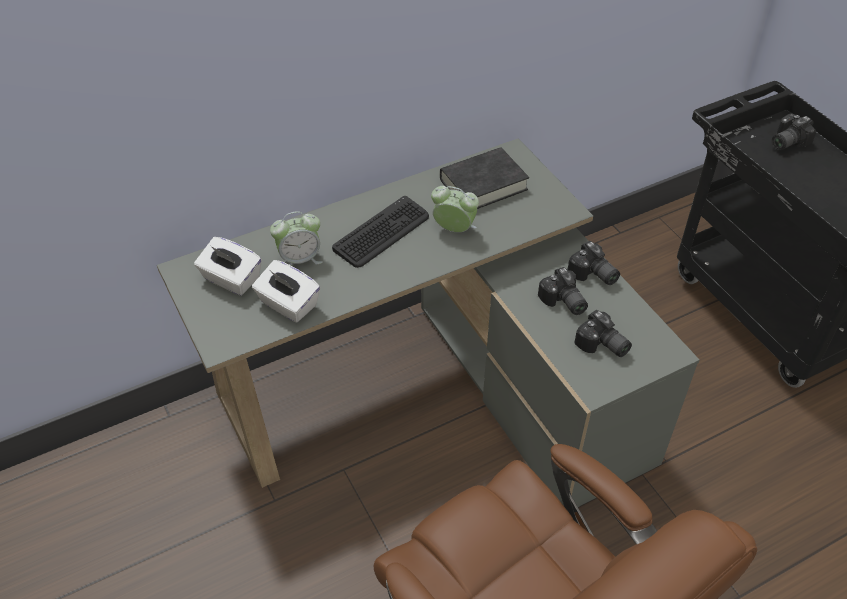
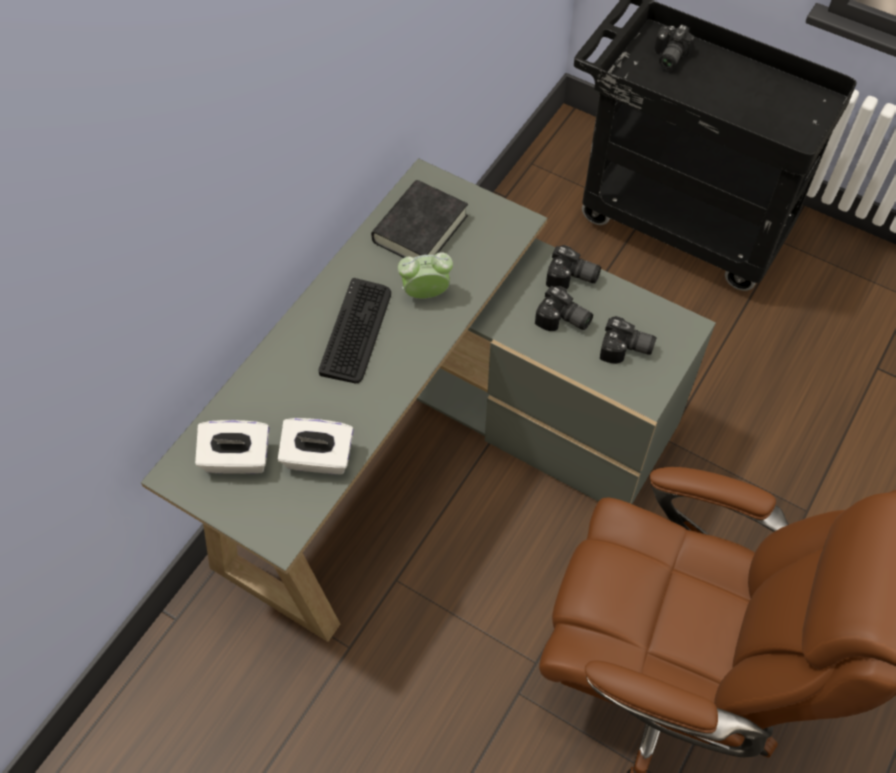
camera: 30 degrees left, 10 degrees up
alarm clock [270,211,323,266] -> none

